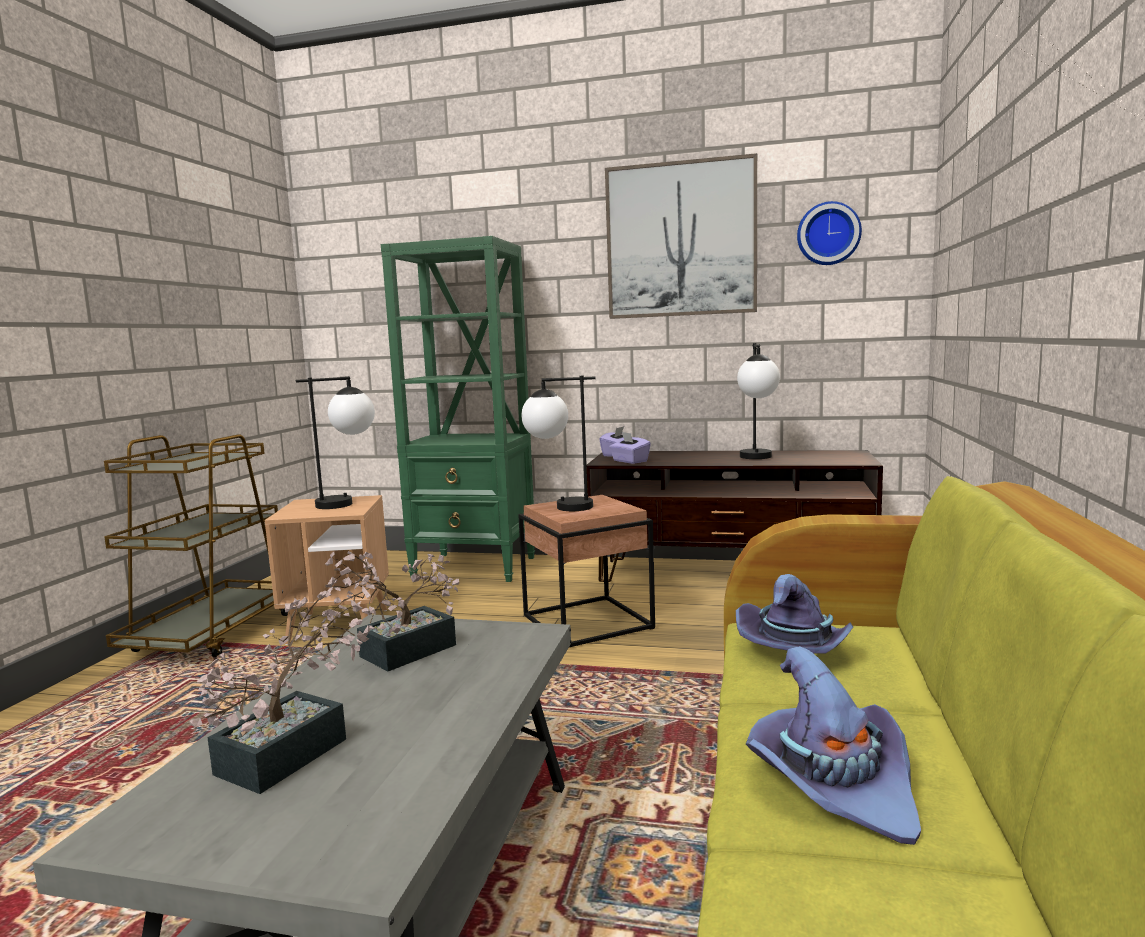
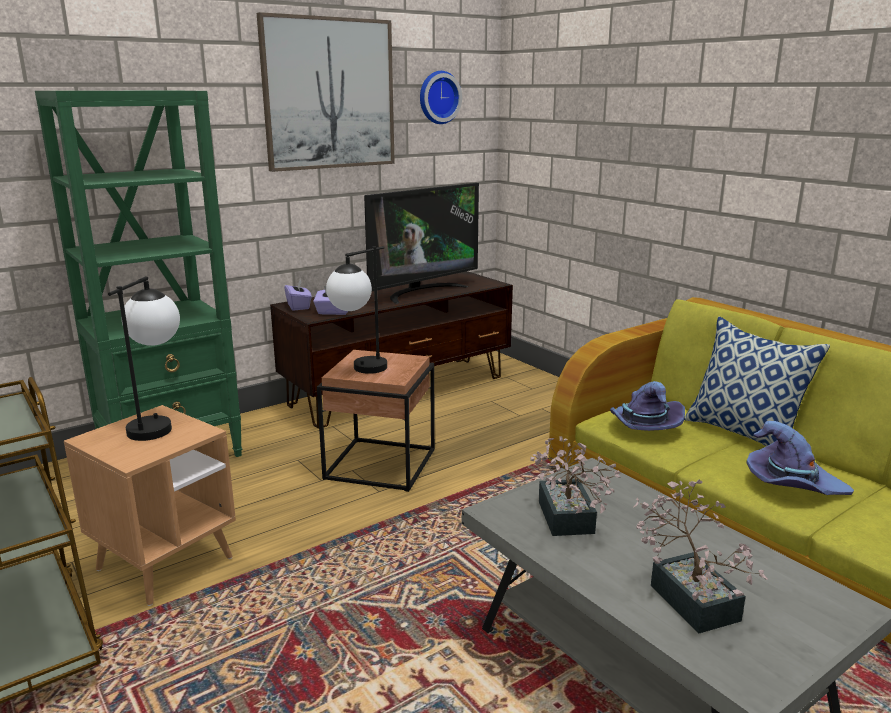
camera: 50 degrees left, 10 degrees up
table lamp [737,343,780,459] -> television [364,183,479,304]
none -> pillow [684,317,830,446]

